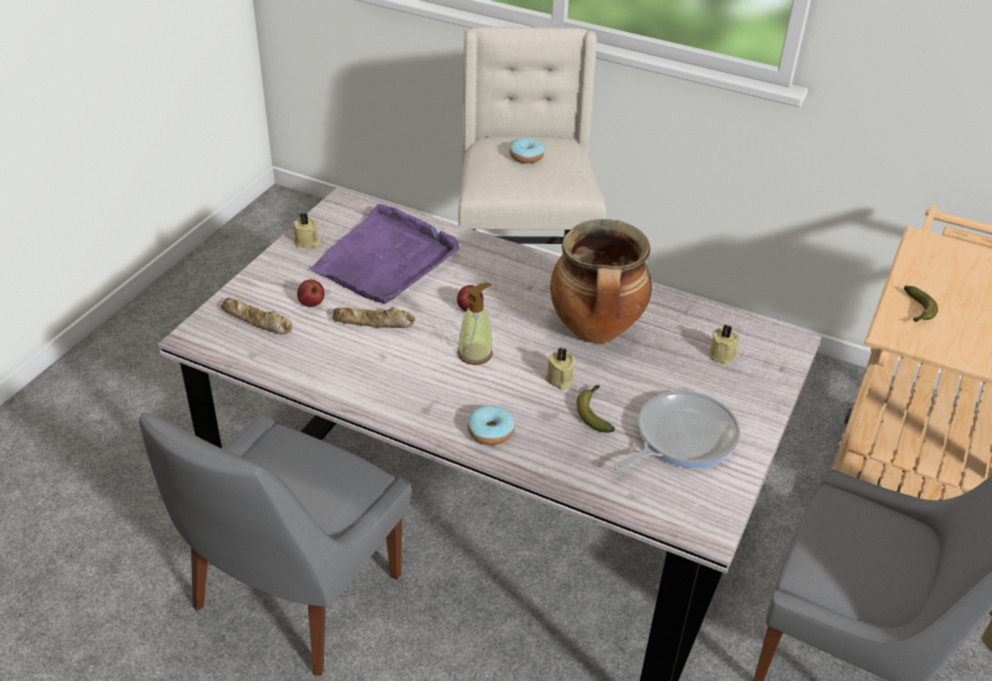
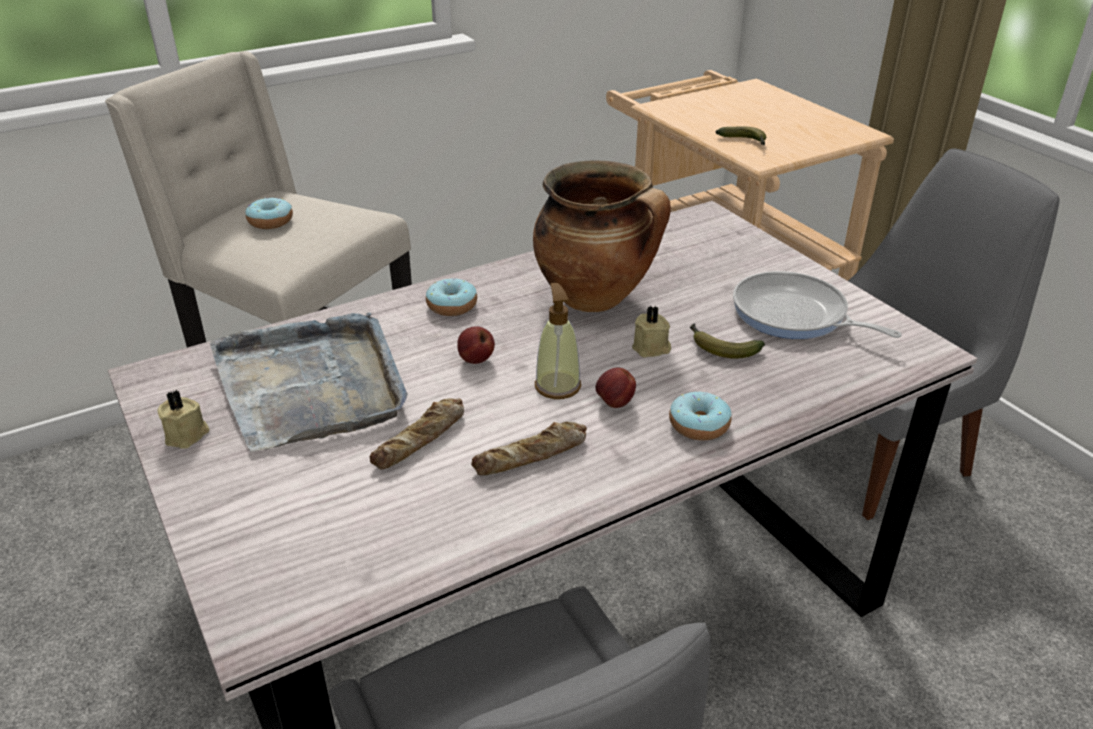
camera: 55 degrees left, 5 degrees down
bread [221,298,292,334] -> bread moved to [471,422,587,475]
apple [297,280,324,307] -> apple moved to [595,368,636,408]
purple tray [310,204,459,304] -> grey tray [210,313,408,452]
frying pan [613,391,740,471] -> frying pan turned 45 degrees counterclockwise [733,271,902,339]
beige candle [709,325,739,364] -> none
none -> donut [426,278,477,316]

